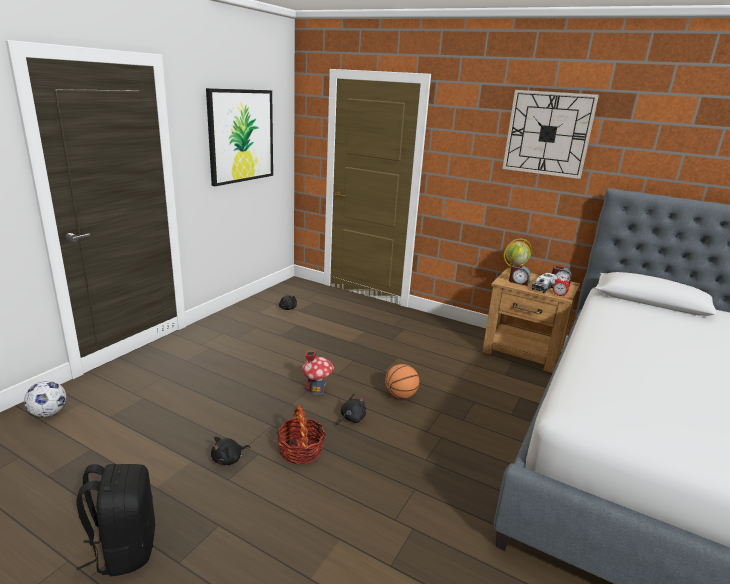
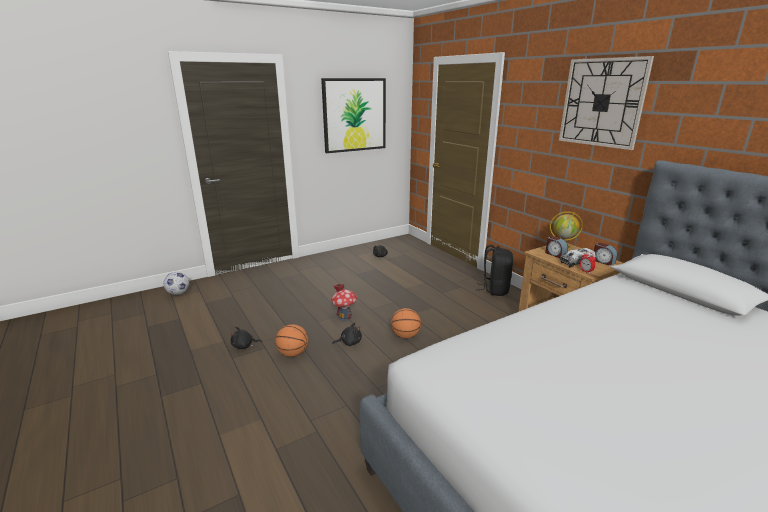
camera: 30 degrees right, 0 degrees up
black backpack [77,464,155,576] -> black backpack moved to [476,245,513,296]
basket [277,405,326,465] -> basketball [275,324,308,357]

